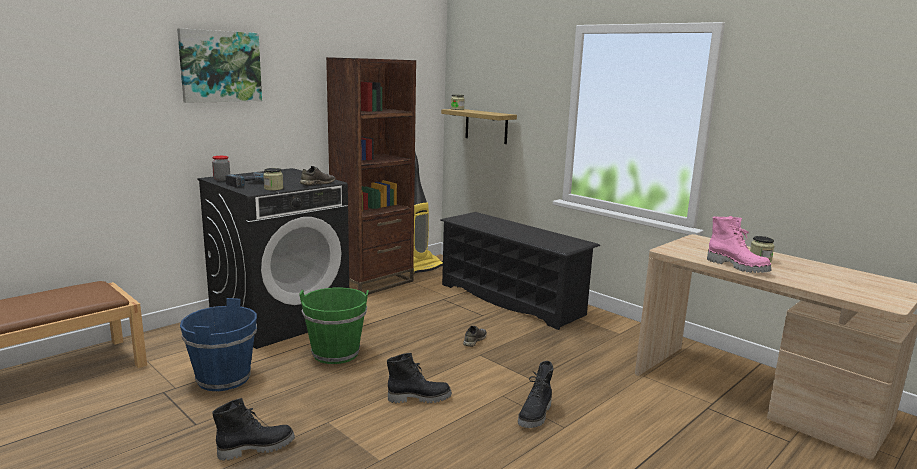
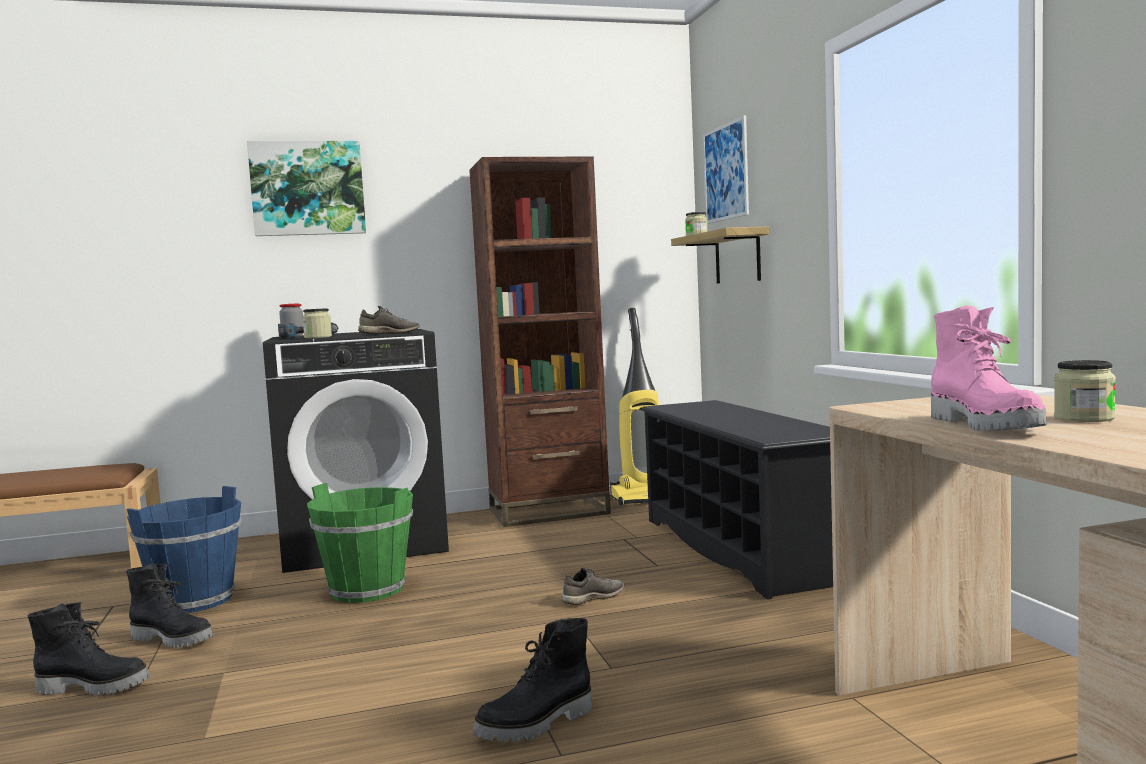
camera: 30 degrees right, 10 degrees down
black boot [387,353,452,403] -> black boot moved to [126,563,213,648]
none -> picture [703,115,749,224]

